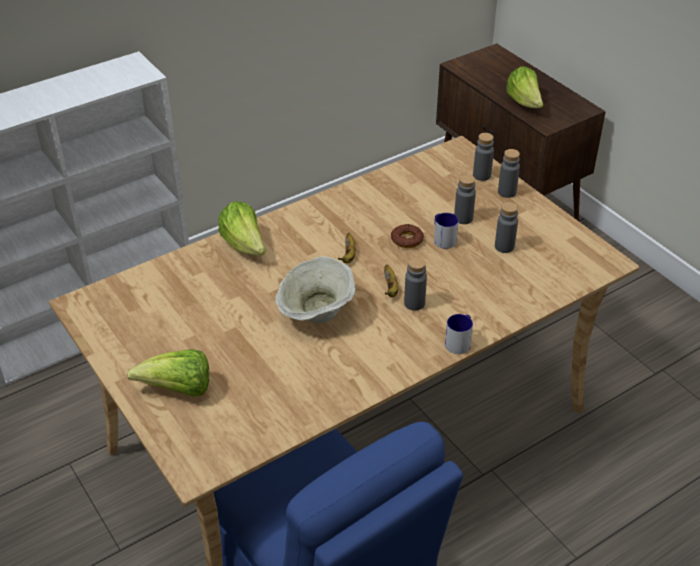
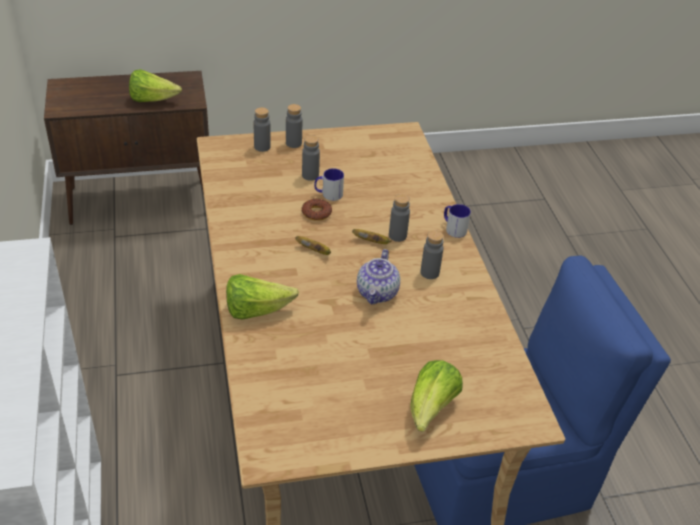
camera: 70 degrees left, 0 degrees up
beige bowl [275,256,355,324] -> teapot [357,249,400,304]
grey bottle [495,202,518,253] -> grey bottle moved to [420,230,444,279]

